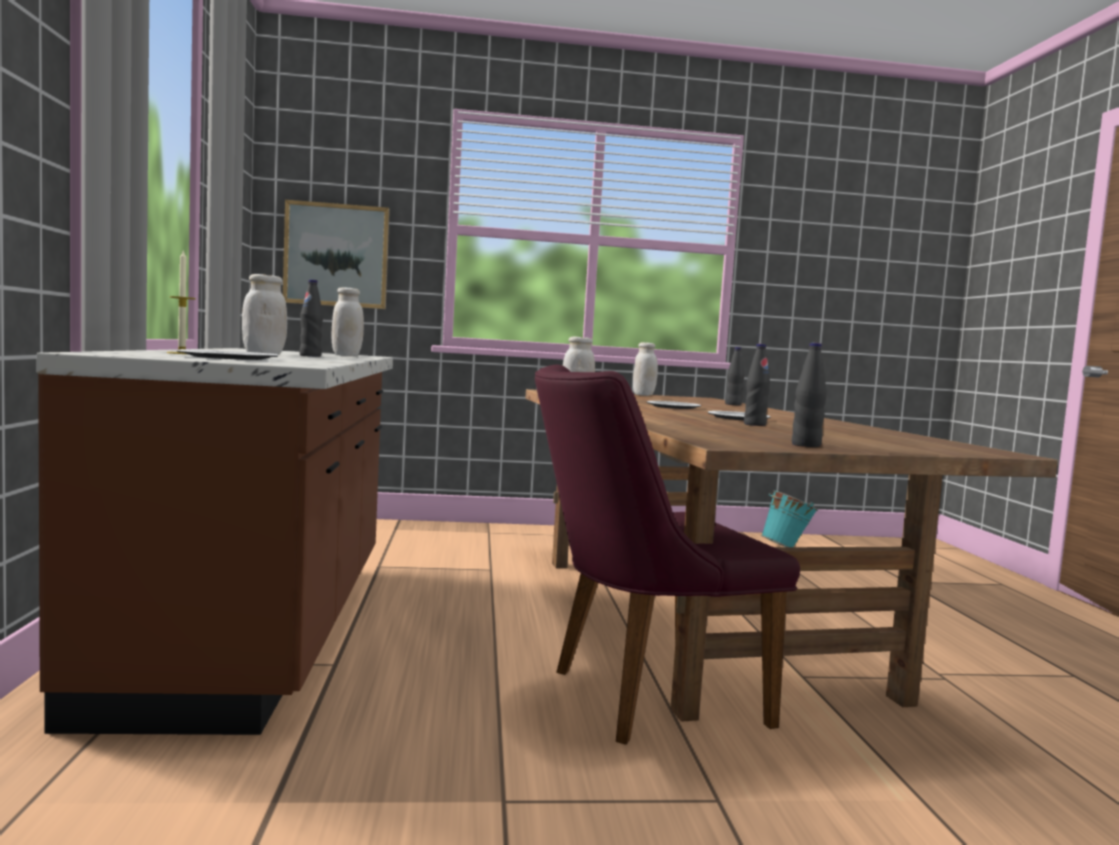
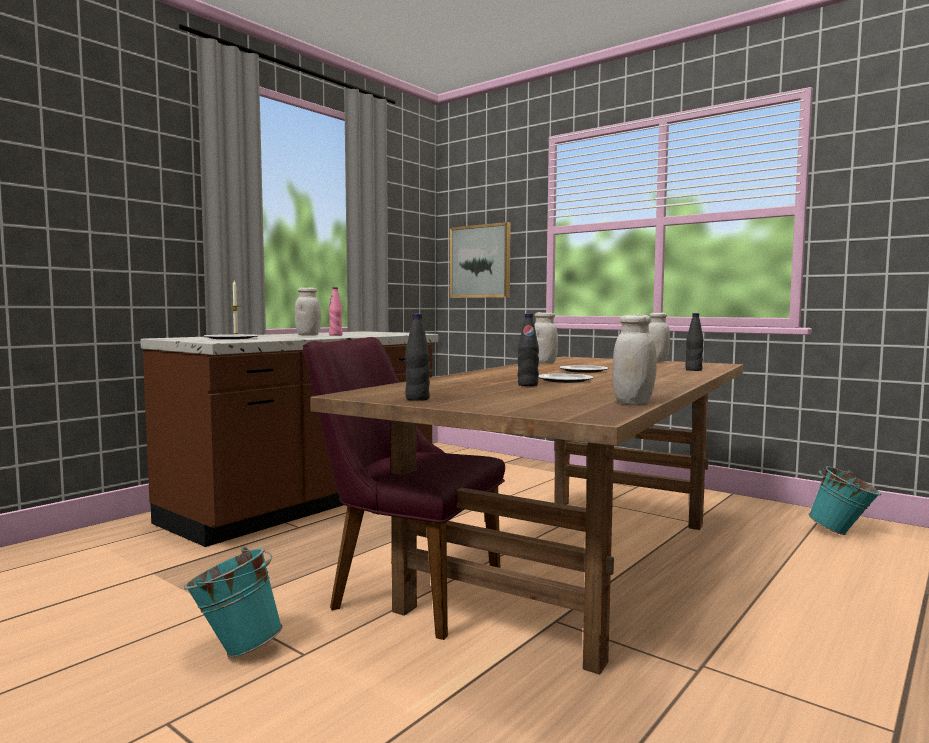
camera: 45 degrees right, 0 degrees up
black bottle [299,279,323,357] -> pink bottle [329,287,343,336]
white jar [331,287,364,356] -> white jar moved to [612,315,657,404]
none -> turquoise bucket [184,547,283,658]

